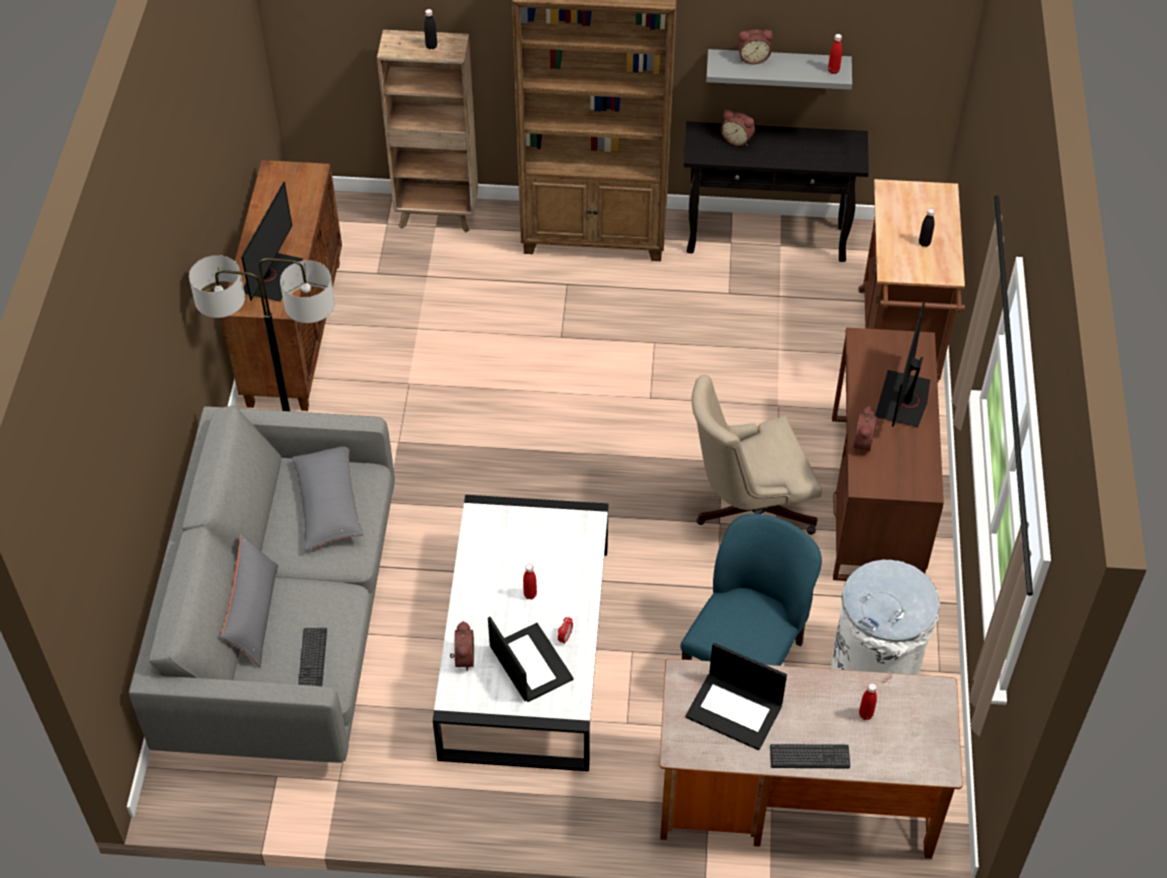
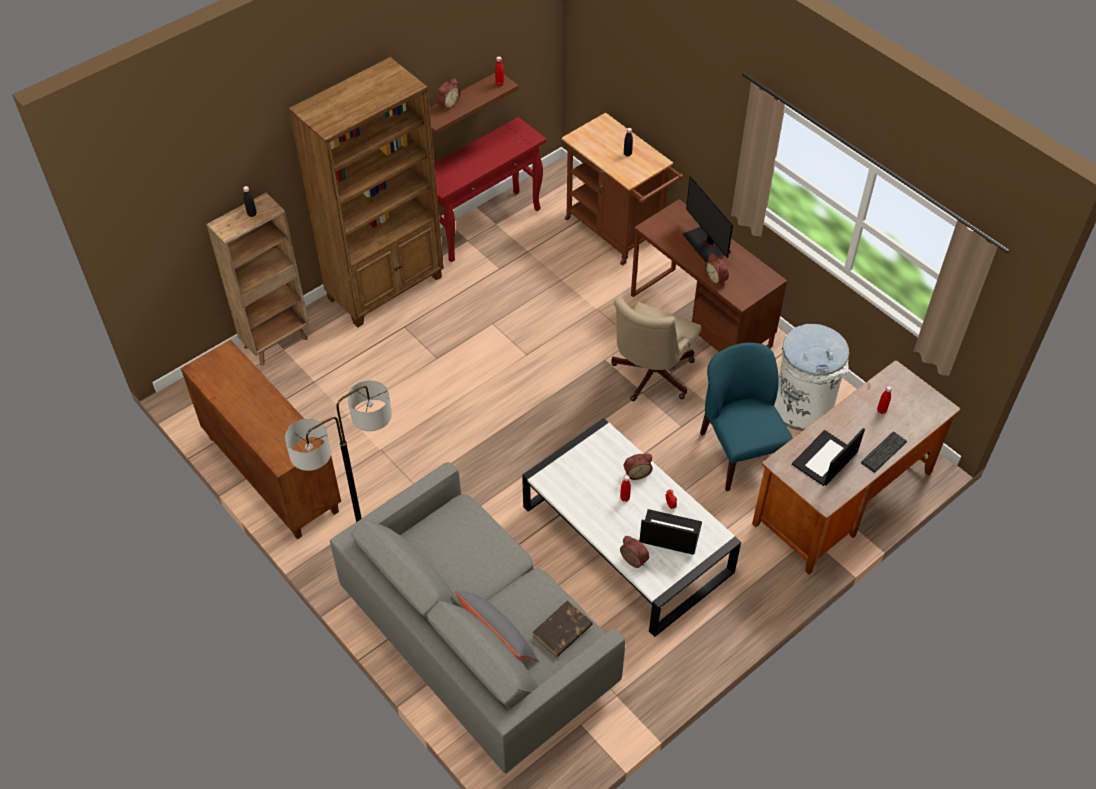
camera: 45 degrees left, 0 degrees up
monitor [241,182,303,302] -> none
grey pillow [292,446,364,551] -> none
keyboard [298,628,327,686] -> brown book [532,600,593,657]
black console table [684,122,869,262] -> red console table [434,117,547,262]
laptop [685,643,787,750] -> laptop turned 150 degrees clockwise [792,428,865,486]
grey shelf [706,49,852,90] -> brown shelf [430,73,518,134]
alarm clock [721,110,755,146] -> alarm clock moved to [624,453,653,480]

